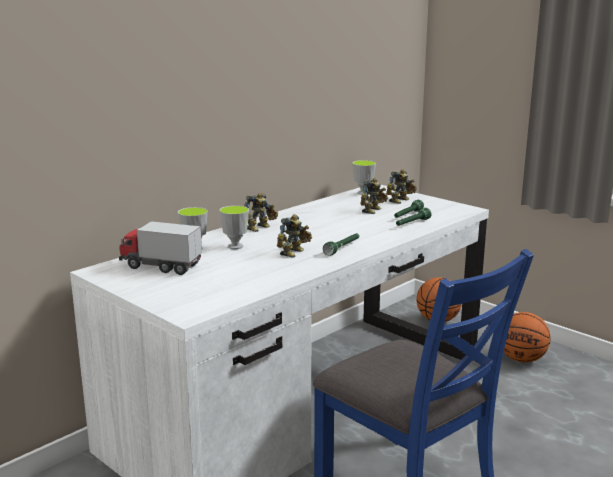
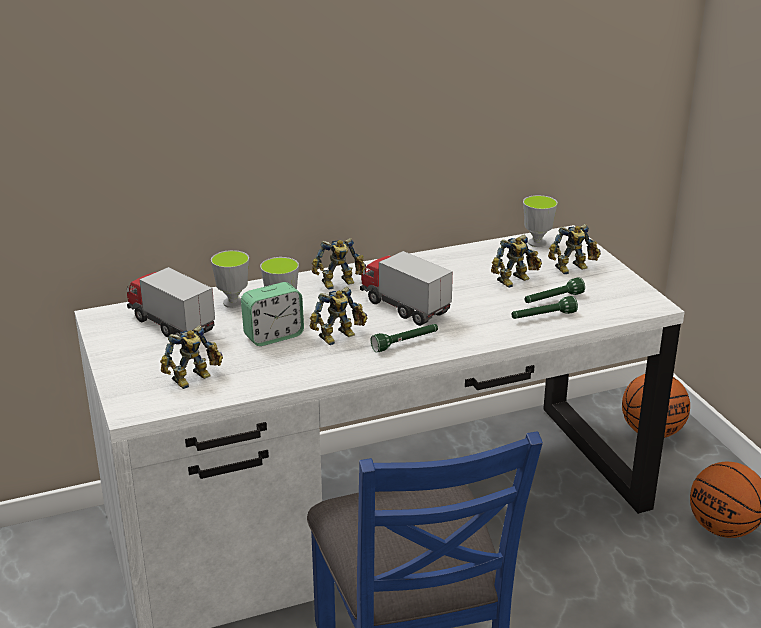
camera: 25 degrees right, 10 degrees up
none -> toy robot [160,325,223,389]
none -> alarm clock [241,282,304,346]
none -> toy truck [360,251,453,326]

